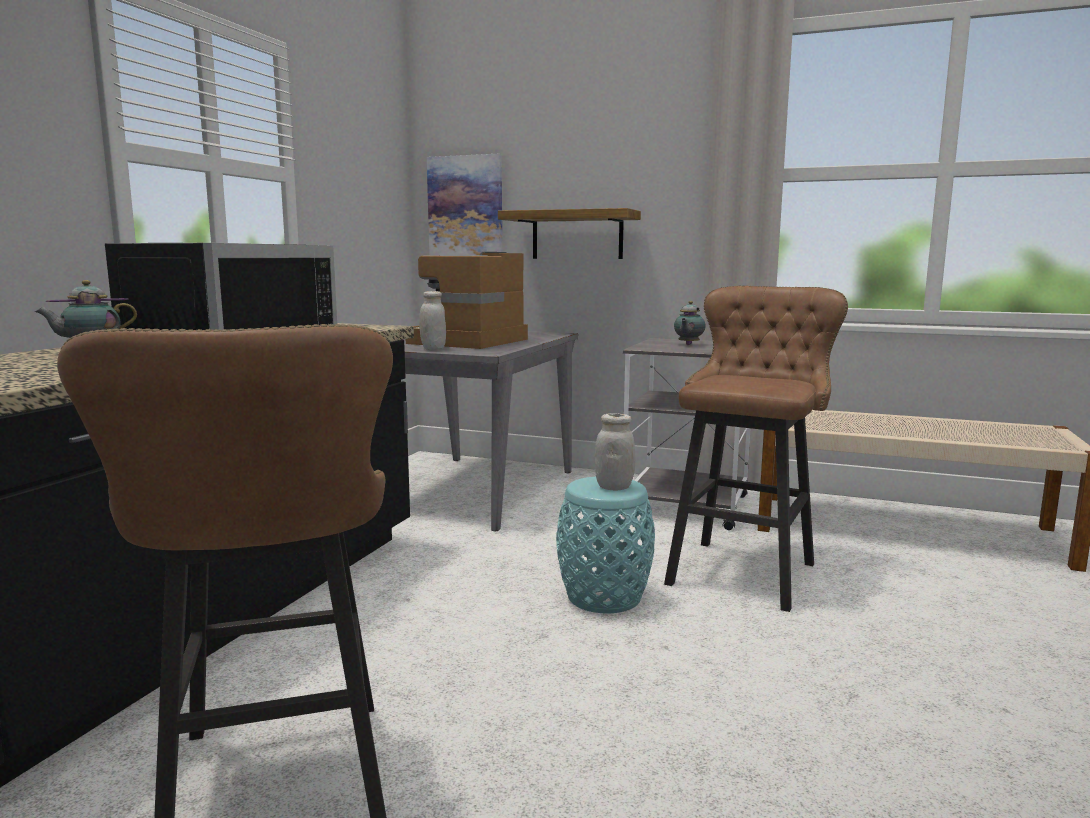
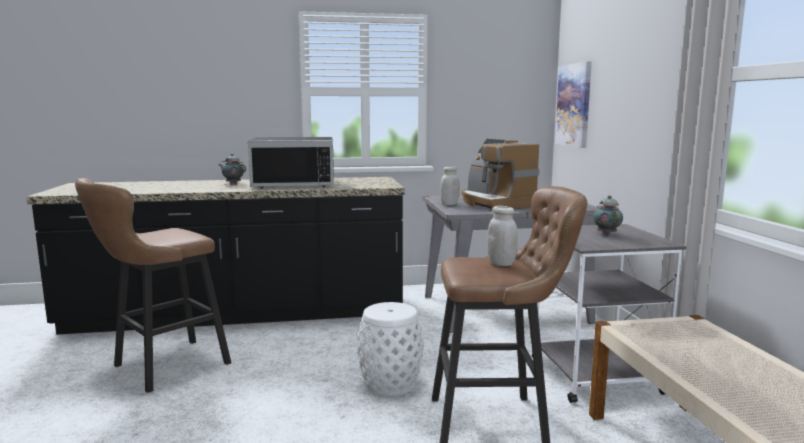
camera: 60 degrees right, 0 degrees up
coffee machine [406,252,528,349] -> coffee machine turned 120 degrees counterclockwise [461,139,539,211]
shelf [498,208,641,259] -> none
turquoise stool [556,477,655,613] -> white stool [357,302,424,396]
white jar [595,413,635,490] -> white jar moved to [487,206,518,266]
teapot [674,301,706,345] -> teapot turned 90 degrees clockwise [593,195,623,235]

